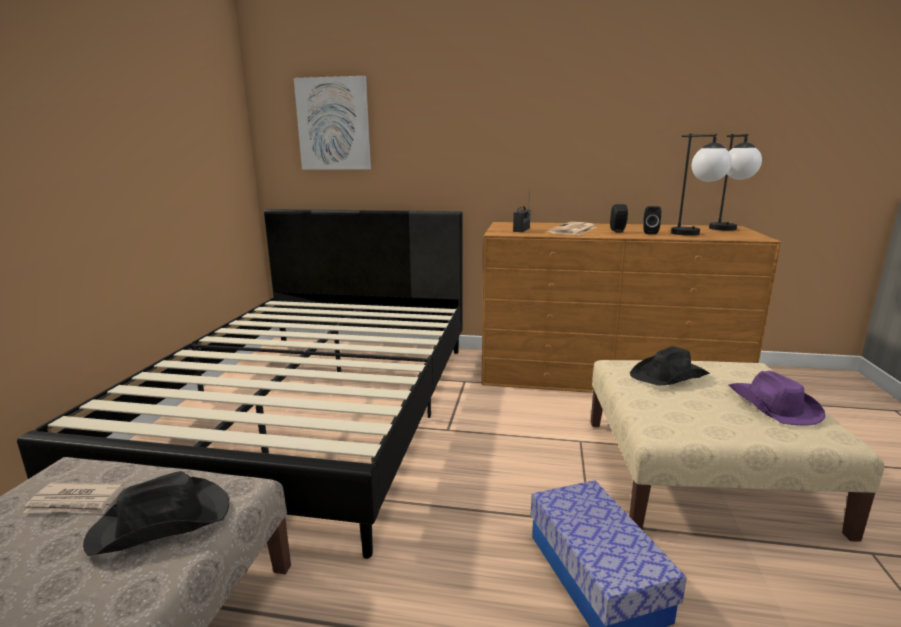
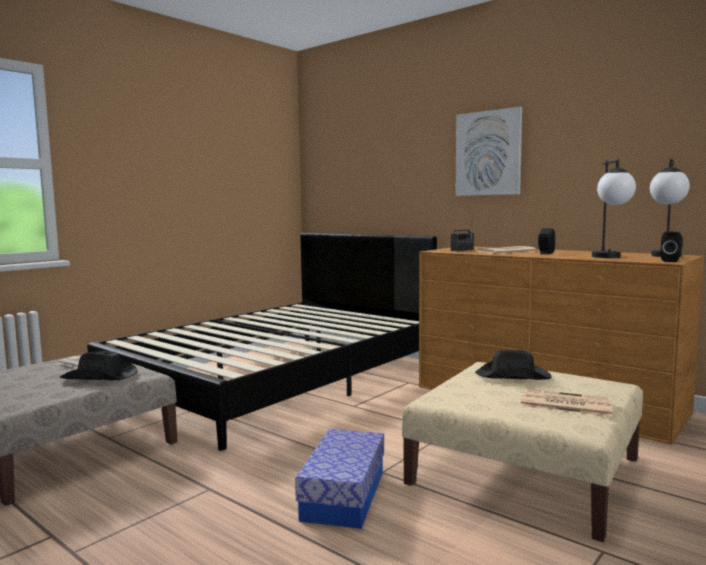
camera: 30 degrees right, 10 degrees down
picture [294,76,371,169] -> picture moved to [456,107,522,196]
black speaker [643,206,661,234] -> black speaker moved to [660,232,683,262]
purple hat [729,371,825,425] -> newspaper [520,389,612,417]

